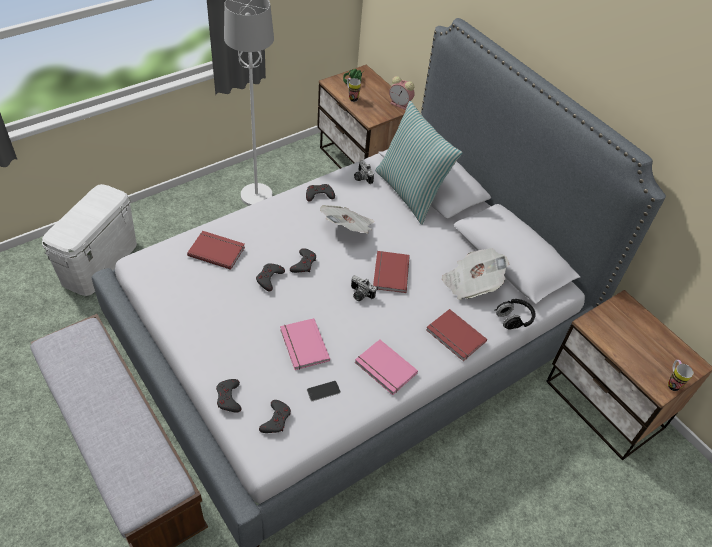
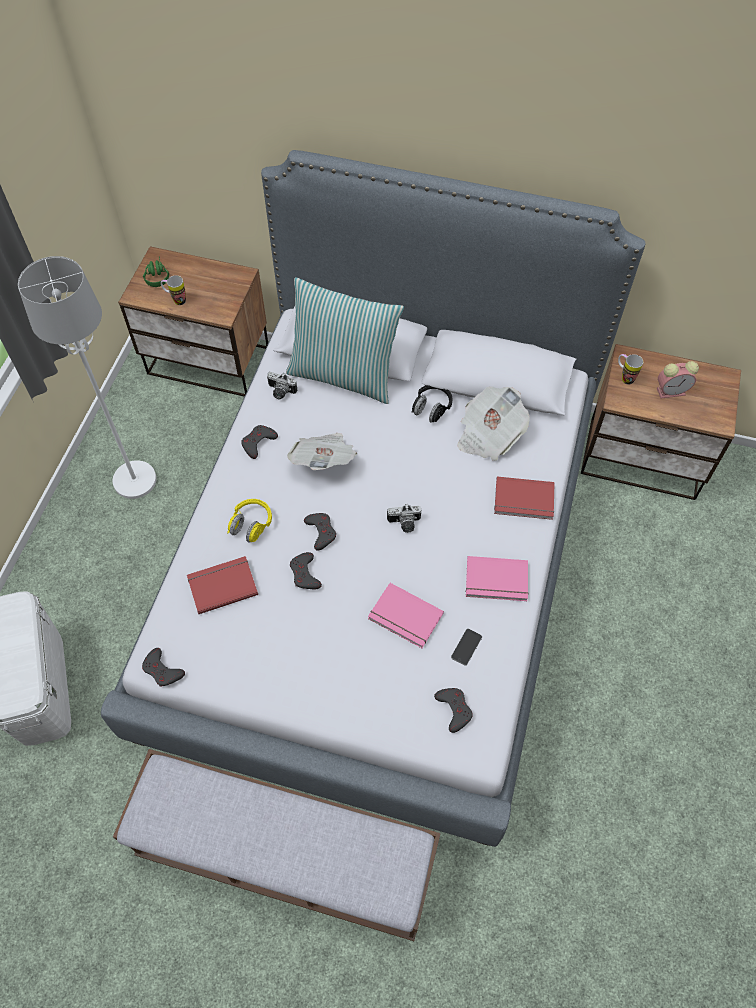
camera: 35 degrees left, 10 degrees up
grey game controller [216,379,241,413] -> grey game controller moved to [142,648,185,687]
red book [373,251,410,293] -> none
alarm clock [389,76,415,110] -> alarm clock moved to [657,361,699,399]
black headphones [494,299,535,329] -> black headphones moved to [412,385,452,423]
mug [668,360,693,391] -> mug moved to [618,354,643,385]
none -> yellow headphones [227,499,272,543]

